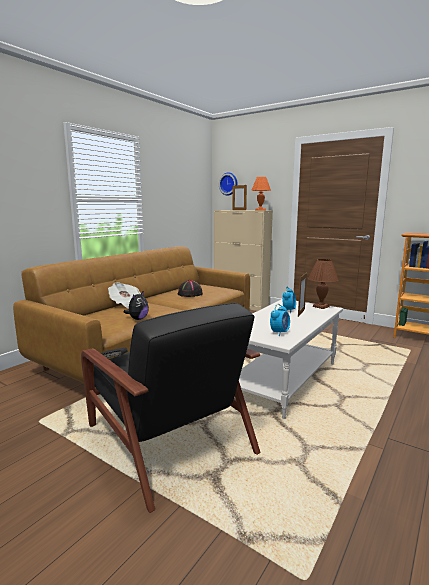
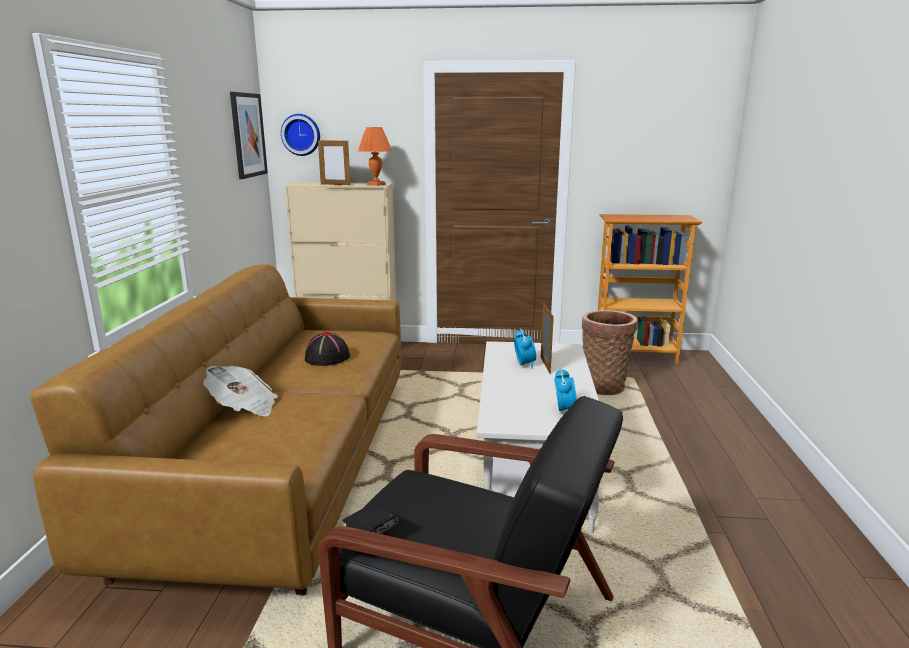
camera: 30 degrees left, 5 degrees up
plush toy [124,292,149,320] -> none
brown table lamp [308,259,338,309] -> none
none -> picture [230,92,268,179]
none -> basket [582,310,638,395]

